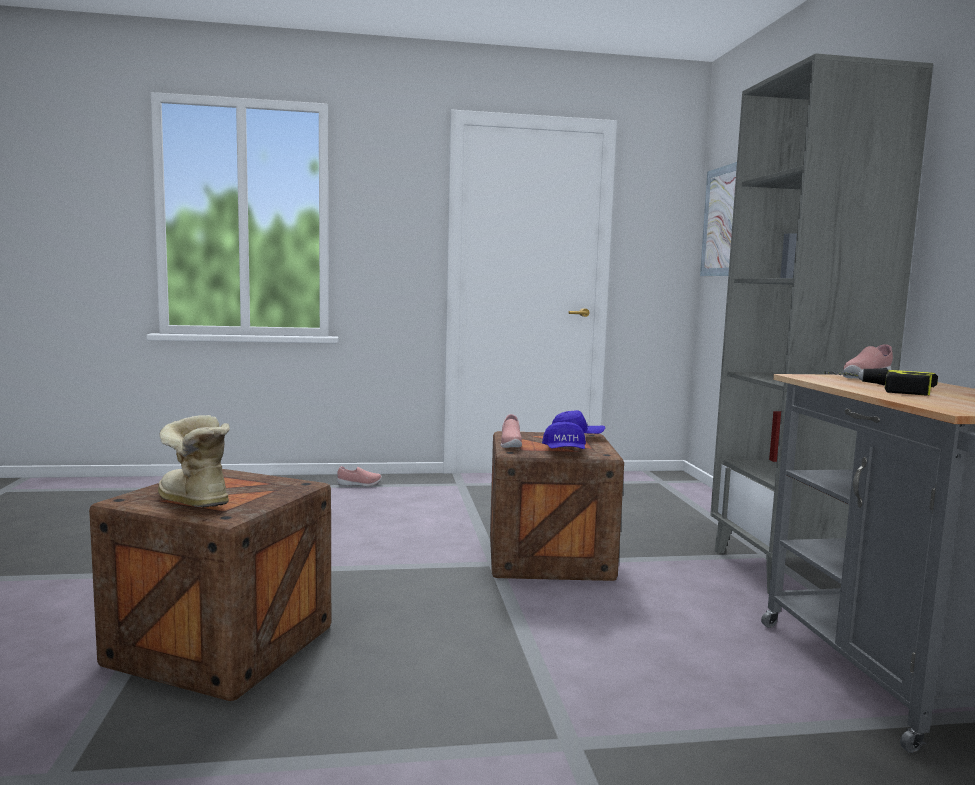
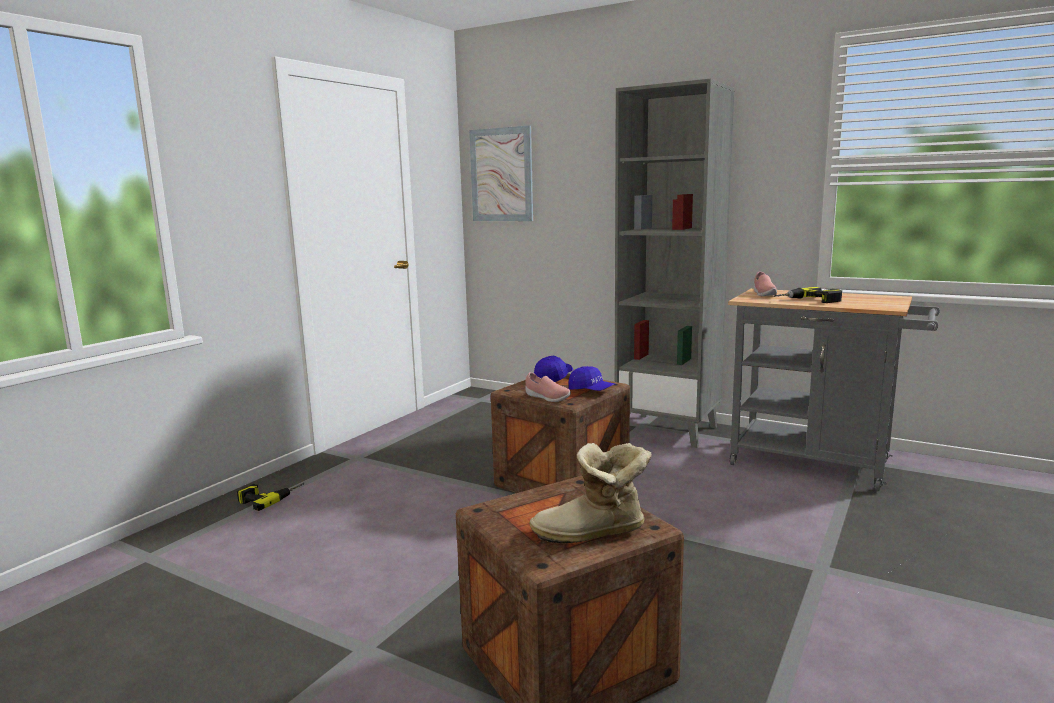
camera: 50 degrees left, 5 degrees up
pink shoe [337,466,382,486] -> power drill [237,483,304,511]

